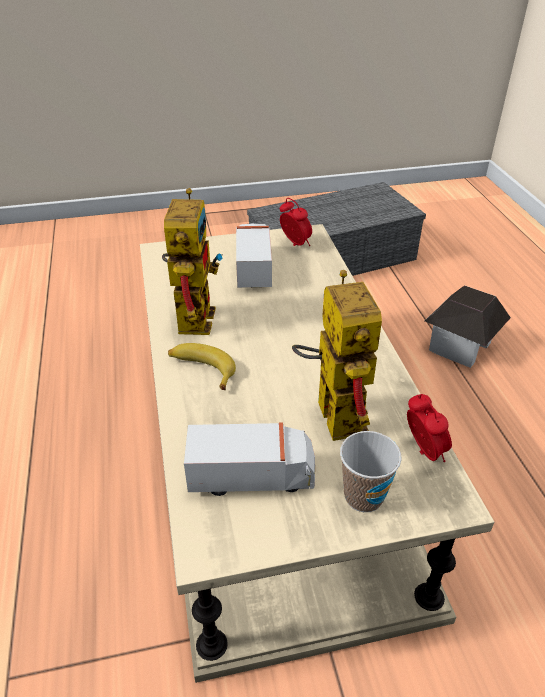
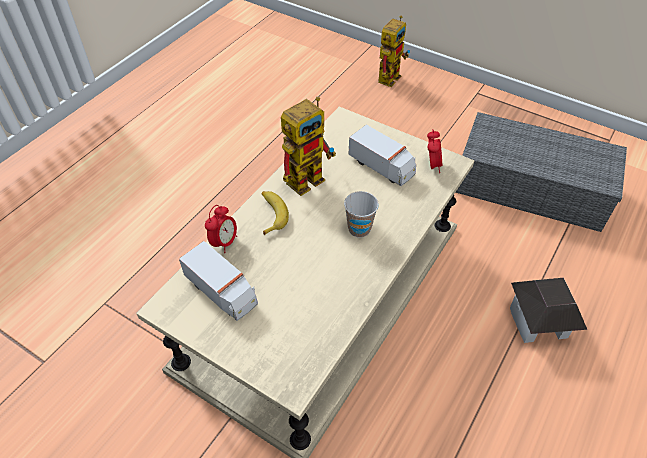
camera: 45 degrees right, 10 degrees up
toy truck [236,223,272,288] -> toy truck turned 90 degrees clockwise [349,124,416,186]
toy robot [292,270,382,441] -> toy robot moved to [378,15,410,87]
cup [340,431,402,512] -> cup moved to [344,191,379,237]
alarm clock [407,394,452,462] -> alarm clock moved to [205,205,237,253]

